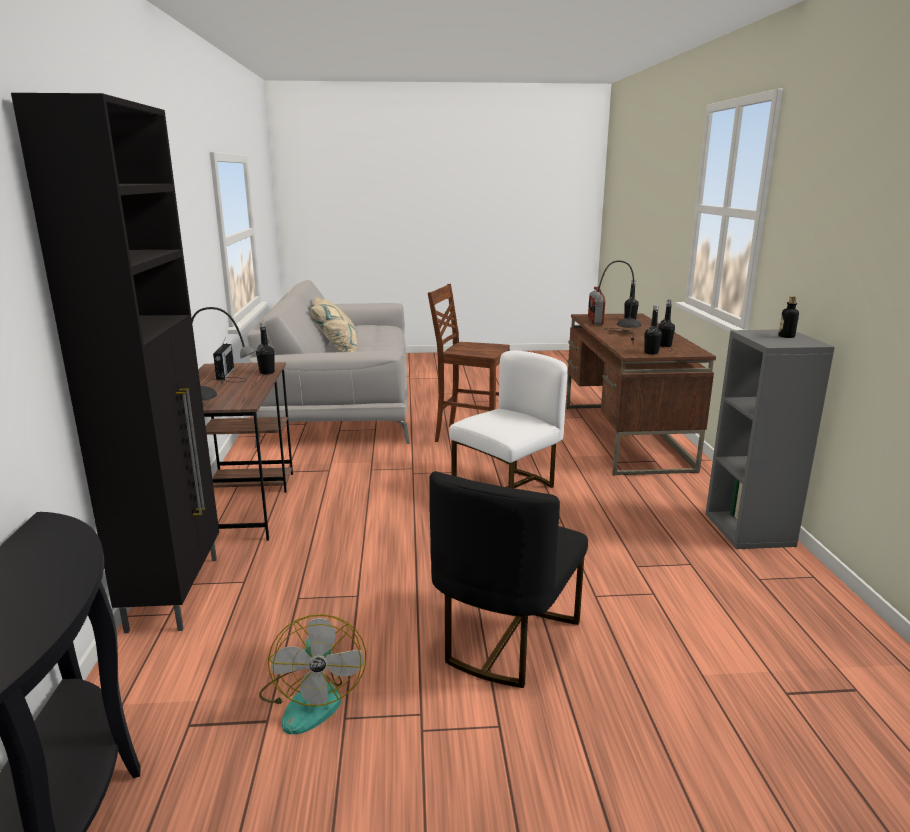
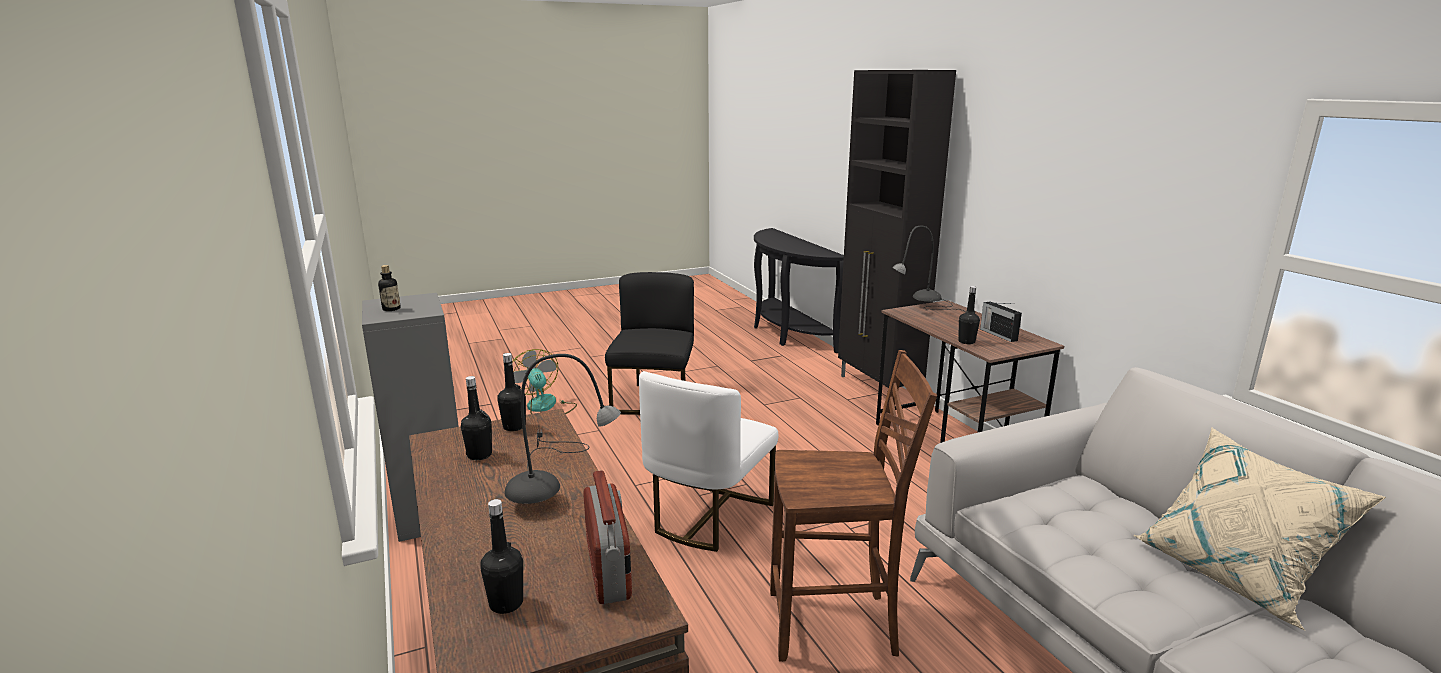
camera: 160 degrees right, 0 degrees up
fan [259,614,366,735] -> fan moved to [512,349,577,414]

